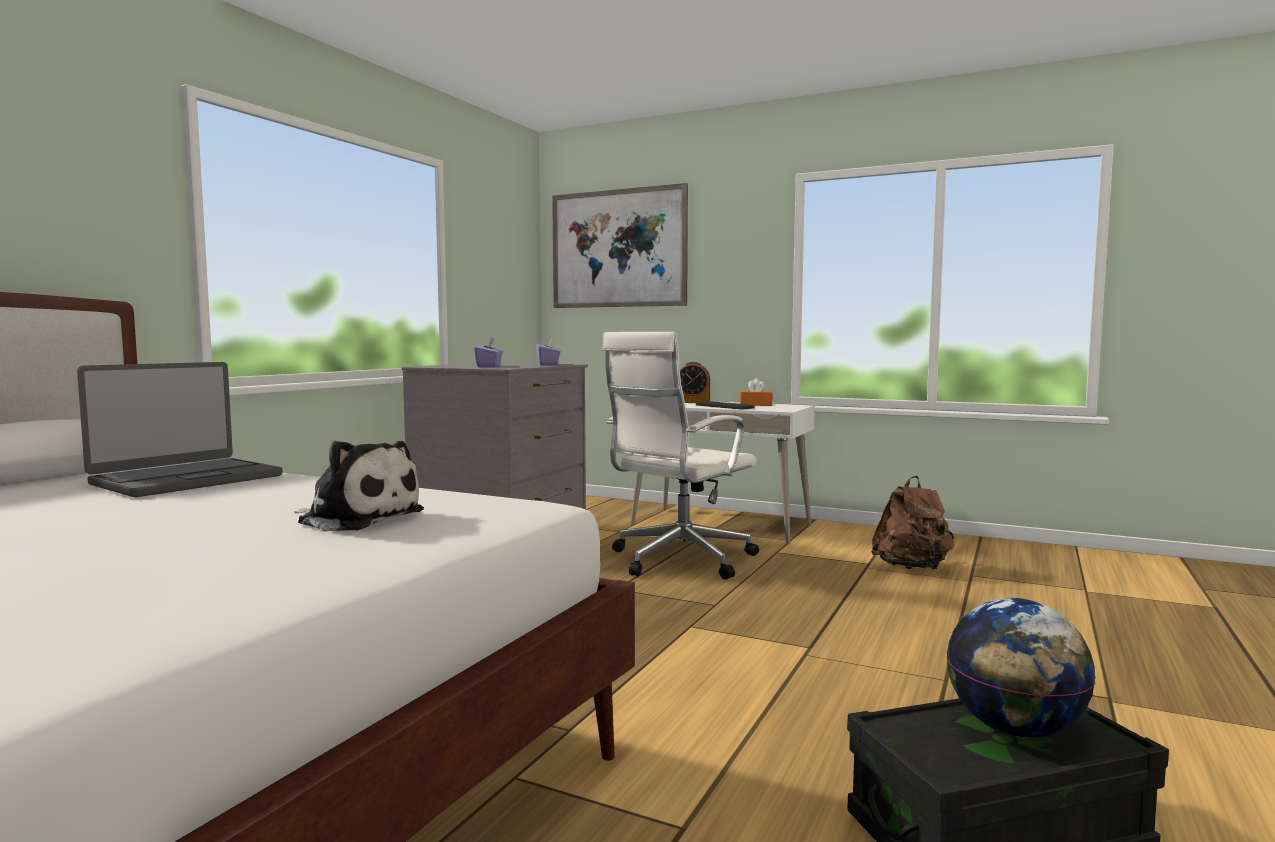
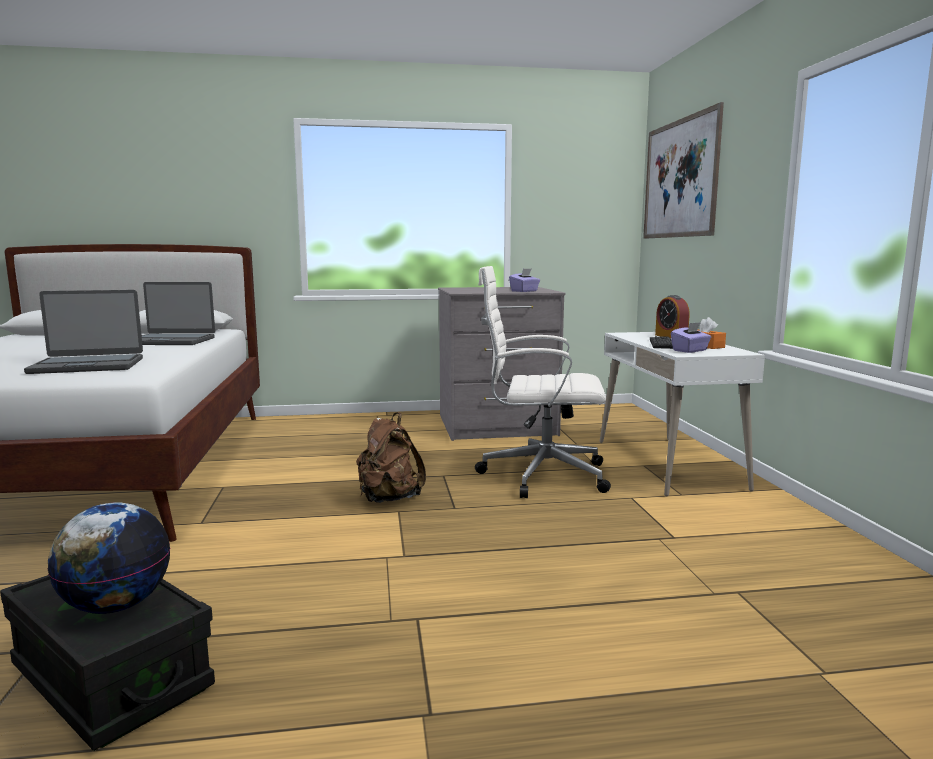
camera: 55 degrees right, 5 degrees up
plush toy [294,441,424,531] -> laptop [24,290,143,374]
purple tissue box [474,338,503,367] -> purple tissue box moved to [671,322,711,353]
brown backpack [871,476,954,570] -> brown backpack moved to [356,412,426,503]

